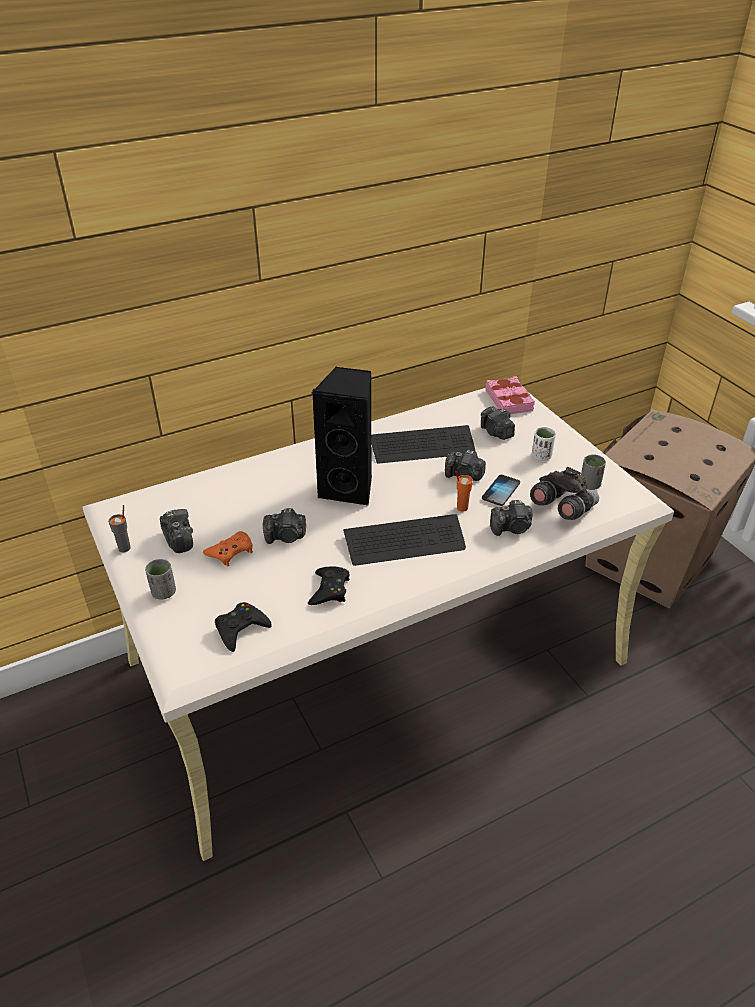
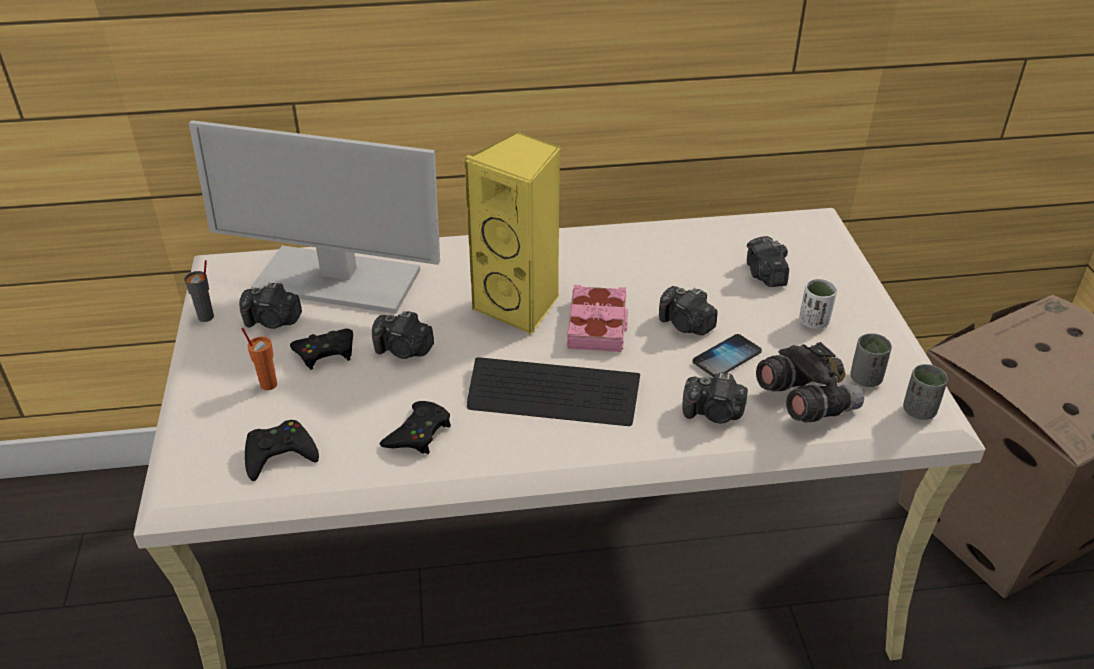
camera: 20 degrees right, 0 degrees up
grey cup [145,559,176,600] -> grey cup moved to [903,364,948,420]
camera [160,509,193,553] -> camera turned 105 degrees clockwise [239,282,302,329]
orange game controller [203,531,253,566] -> black game controller [290,329,353,370]
black speaker [311,366,372,506] -> yellow speaker [464,132,561,335]
keyboard [371,425,476,464] -> none
orange cup [455,471,473,512] -> orange cup moved to [242,328,277,390]
pink book [485,376,535,414] -> pink book moved to [567,285,628,352]
none -> monitor [189,120,440,314]

